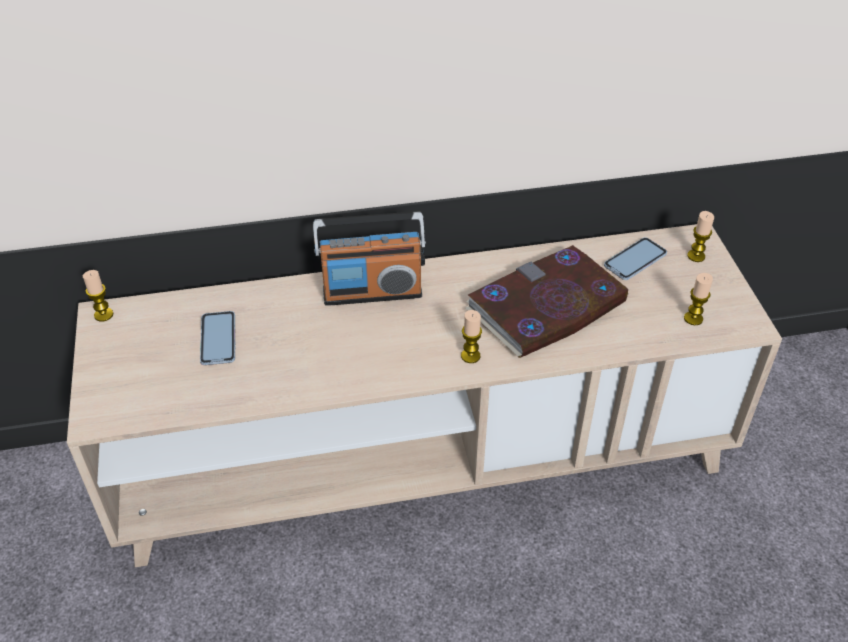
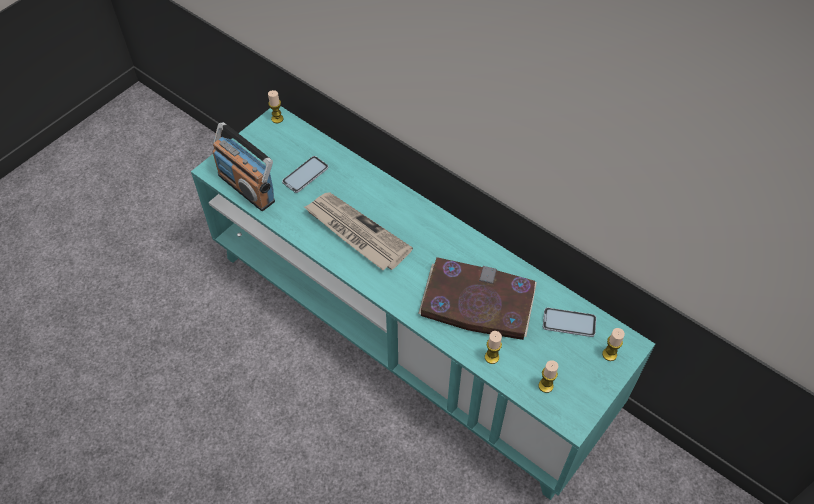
camera: 50 degrees right, 10 degrees up
beige tv stand [67,224,782,567] -> turquoise tv stand [191,106,655,500]
radio [313,212,426,306] -> radio moved to [212,122,275,211]
candle [461,310,482,363] -> candle moved to [485,331,502,364]
none -> newspaper [304,192,413,270]

